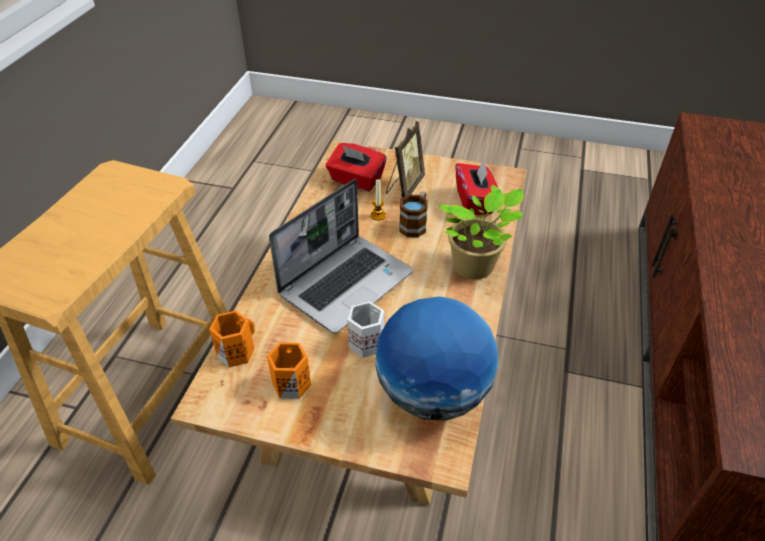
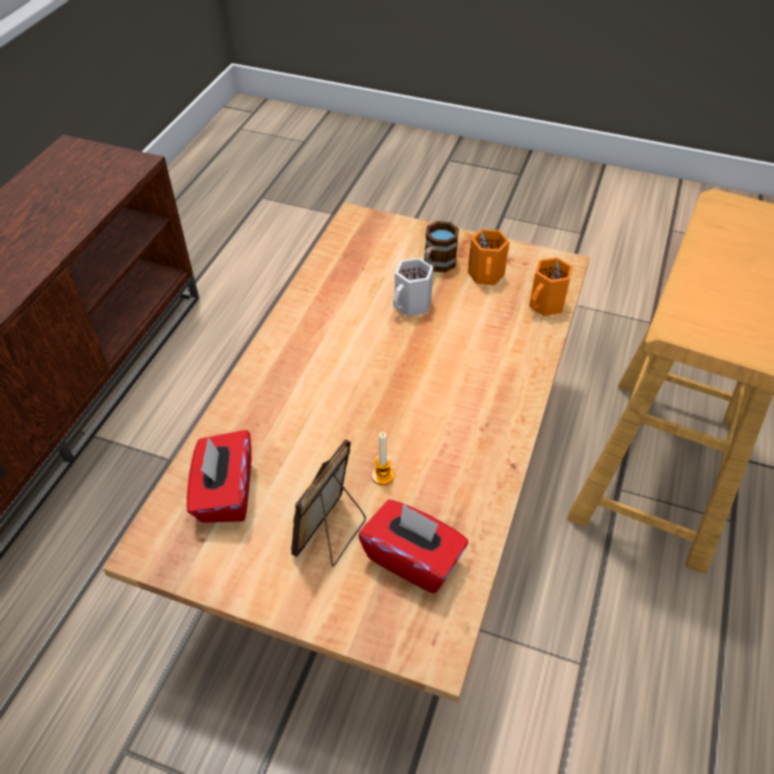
camera: 175 degrees left, 5 degrees up
laptop [269,179,413,333] -> none
globe [375,296,499,421] -> none
mug [399,191,428,237] -> mug moved to [424,221,459,272]
potted plant [438,185,524,279] -> none

